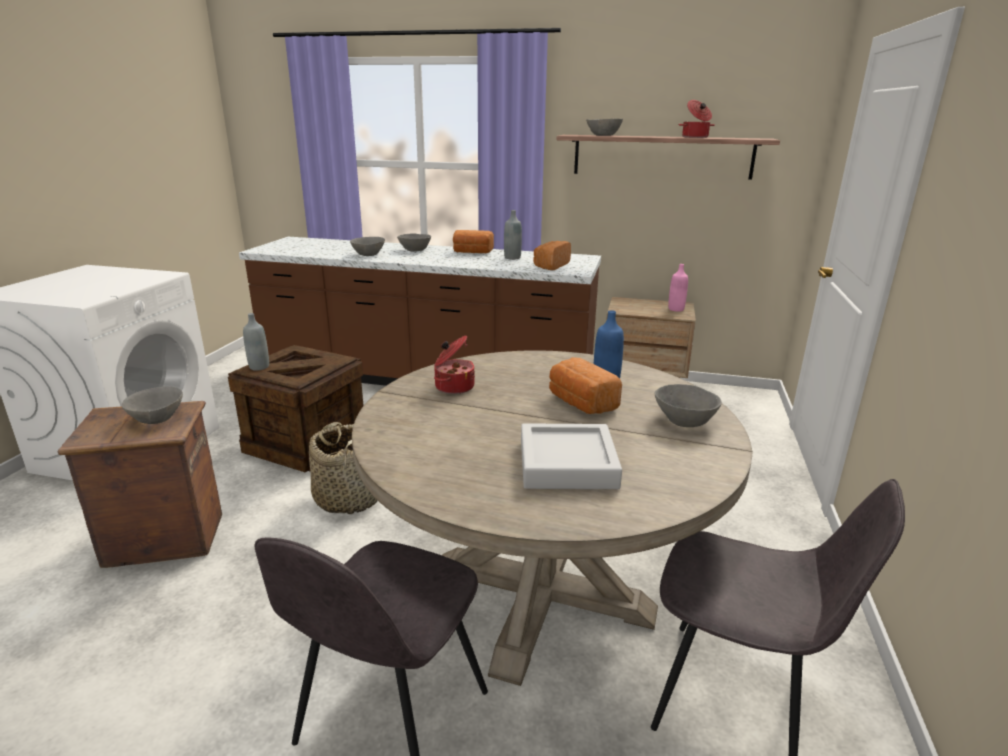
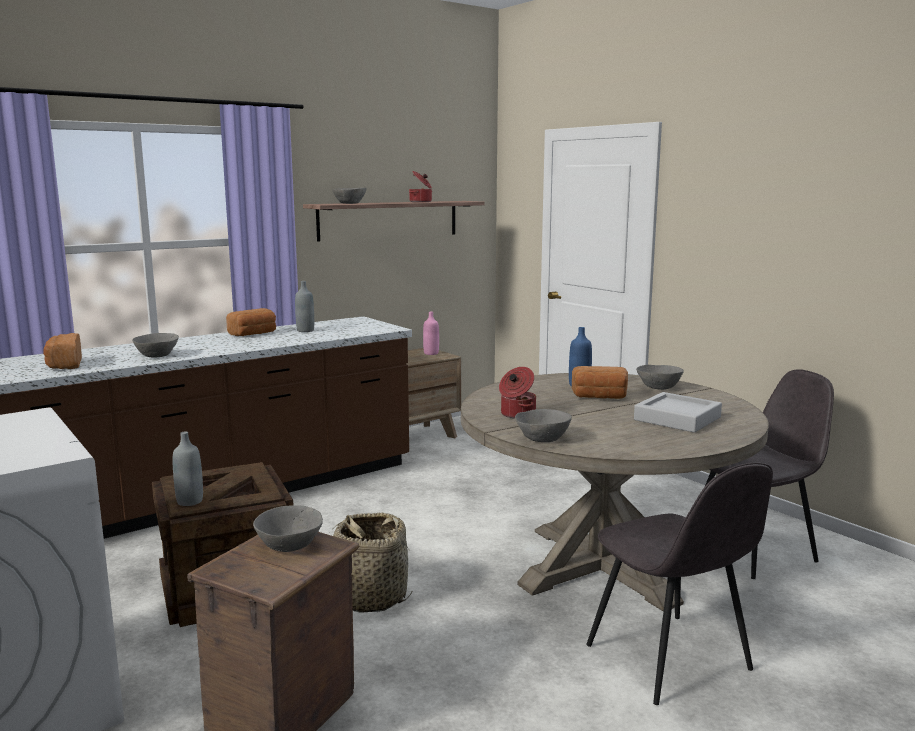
camera: 50 degrees left, 10 degrees down
grey bowl [397,233,431,252] -> grey bowl moved to [515,409,572,442]
bread [533,241,571,270] -> bread moved to [44,333,82,369]

